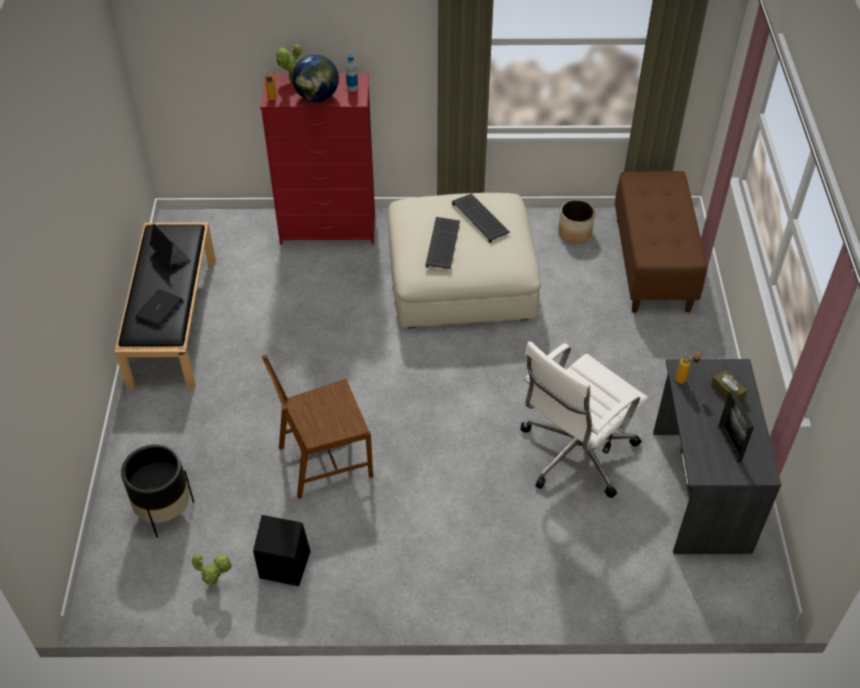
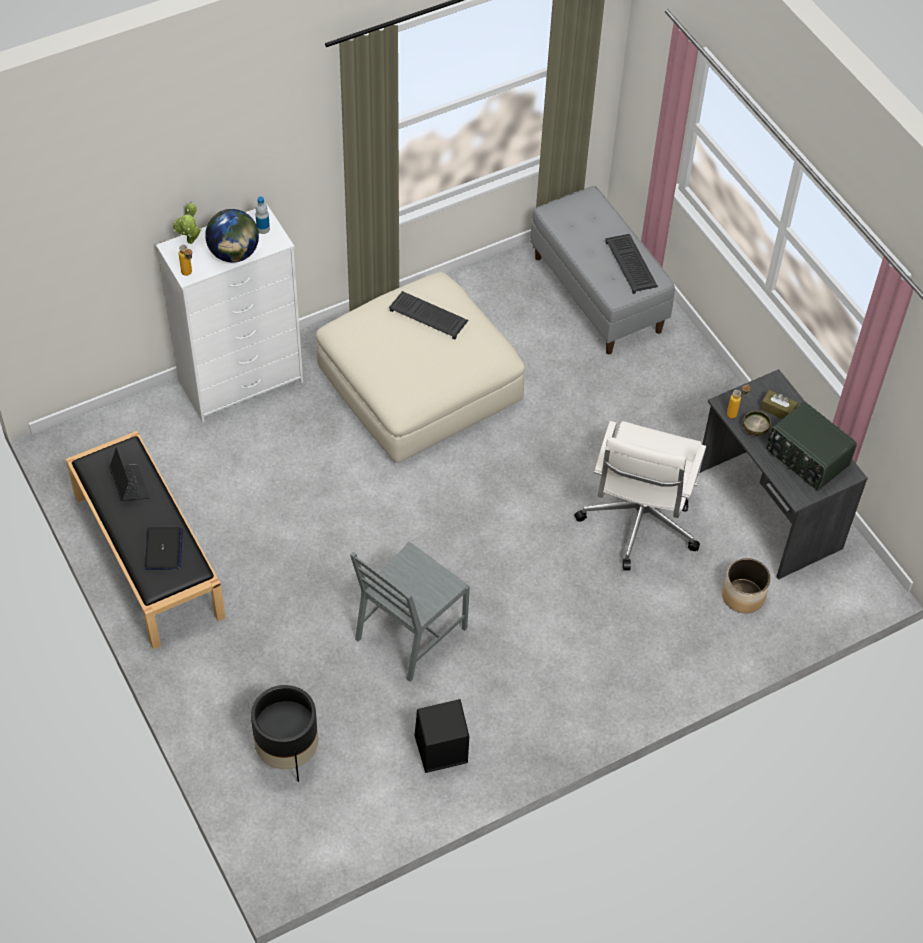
camera: 30 degrees left, 5 degrees up
laptop [149,223,191,266] -> laptop turned 45 degrees clockwise [109,447,150,501]
potted plant [192,554,232,586] -> none
red dresser [260,73,375,245] -> white dresser [156,204,303,422]
brown chair [262,355,373,499] -> grey chair [350,541,470,682]
keyboard [426,217,460,269] -> keyboard moved to [605,234,658,294]
planter [558,200,595,243] -> planter moved to [722,558,771,613]
brown bench [615,171,707,313] -> grey bench [530,186,675,354]
picture frame [718,390,754,463] -> radio [766,402,857,491]
none -> bowl [743,411,771,436]

